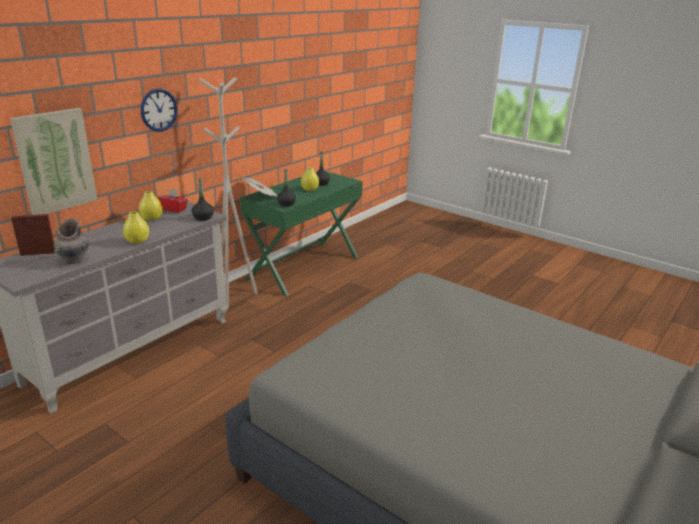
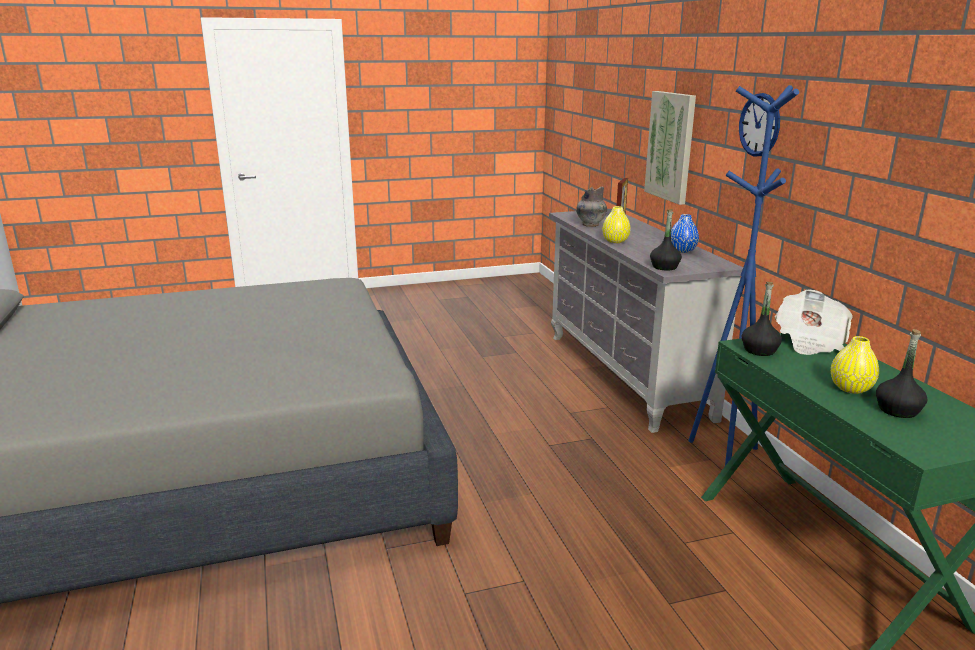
camera: 125 degrees right, 5 degrees down
yellow vase [139,191,163,221] -> blue vase [671,214,699,253]
red tissue box [157,189,188,213] -> none
grey clothes rack [199,77,257,308] -> blue clothes rack [688,85,799,466]

